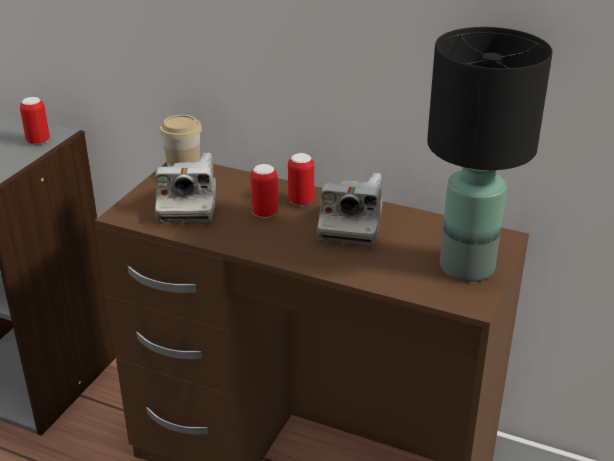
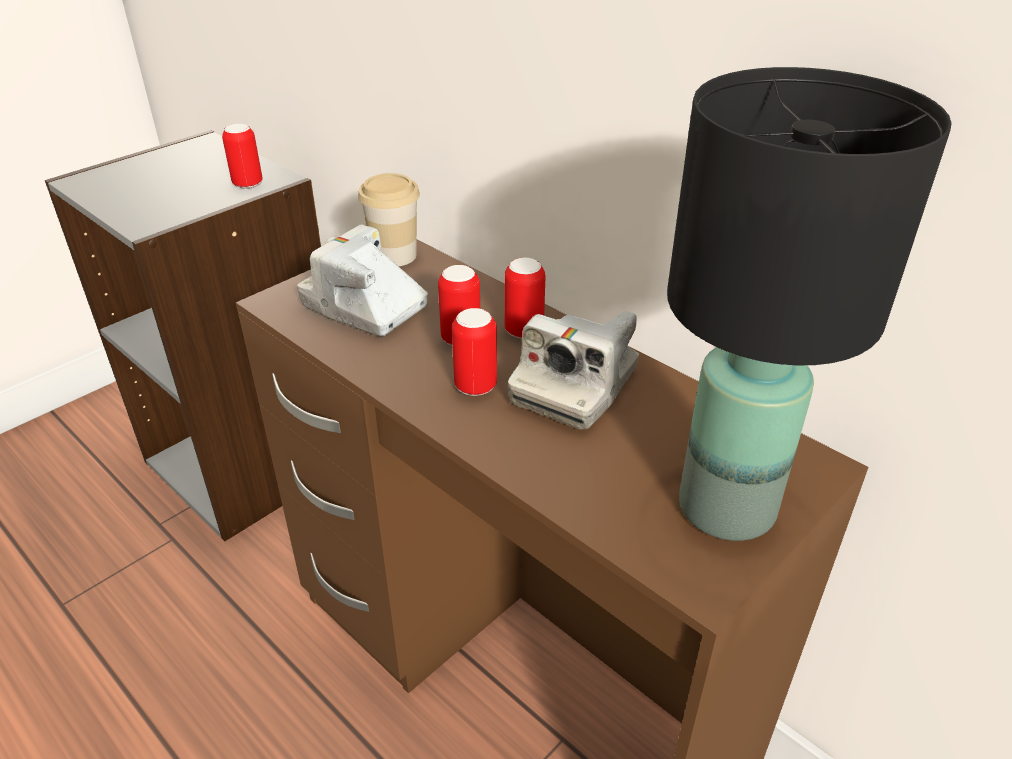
camera: 20 degrees right, 5 degrees up
camera [155,153,216,224] -> camera turned 105 degrees clockwise [297,225,428,336]
none -> can [452,308,497,396]

